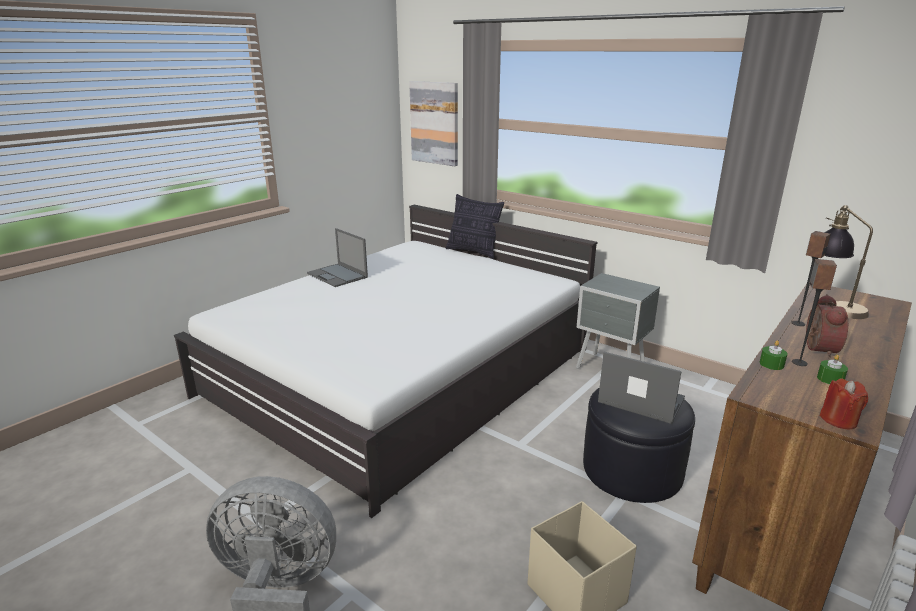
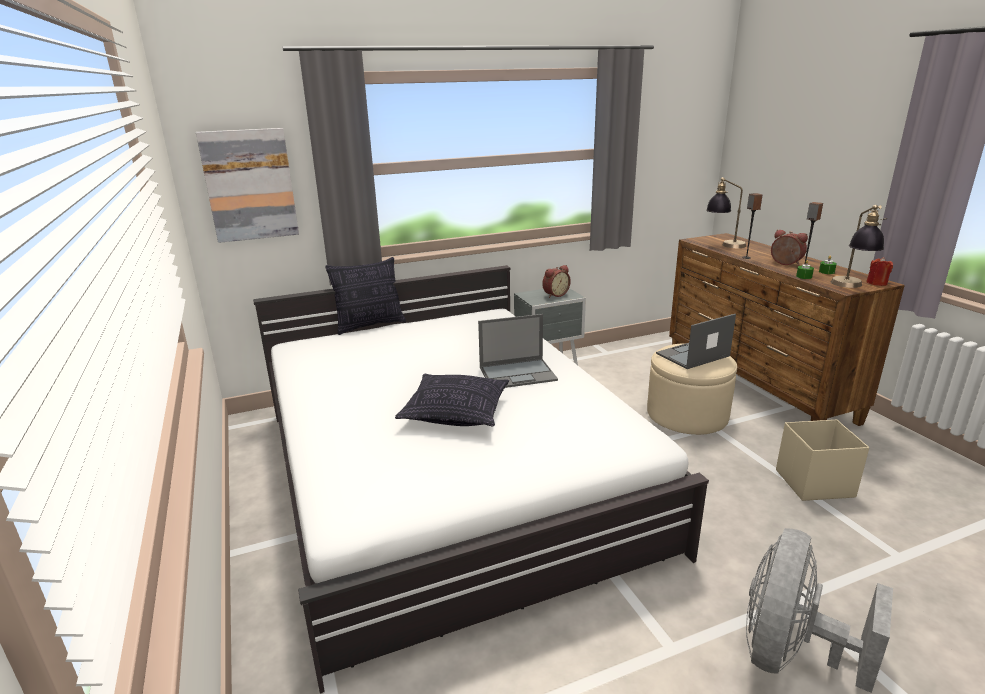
camera: 60 degrees left, 0 degrees up
laptop [307,228,368,287] -> laptop moved to [478,314,558,388]
black ottoman [583,387,695,503] -> beige ottoman [647,343,737,435]
none -> pillow [395,374,509,426]
none -> alarm clock [542,265,571,298]
none -> table lamp [831,205,887,288]

